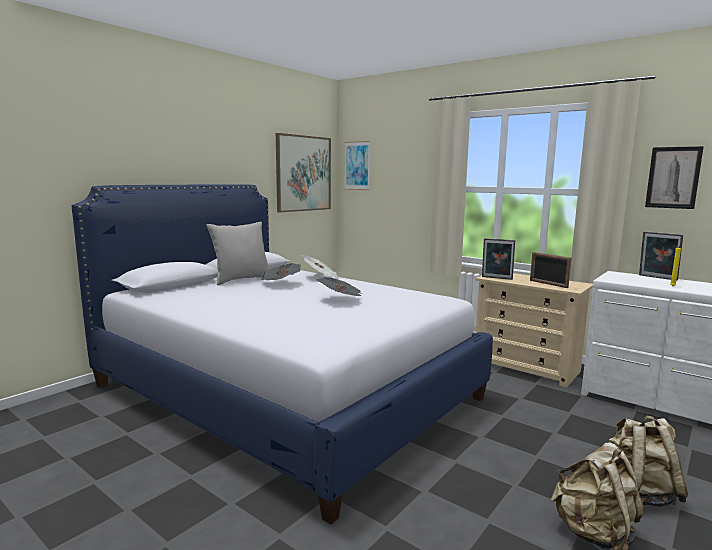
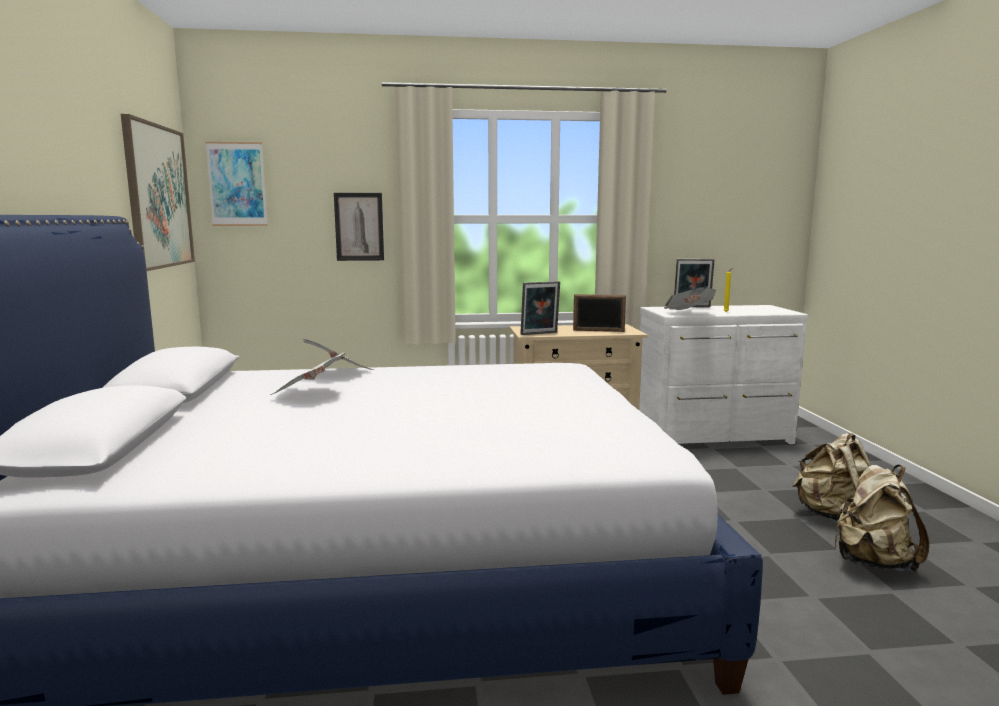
camera: 45 degrees left, 0 degrees up
grey pillow [207,222,270,285] -> none
newspaper [316,277,362,296] -> newspaper moved to [664,287,717,310]
picture [645,146,704,209] -> picture moved to [334,193,384,261]

